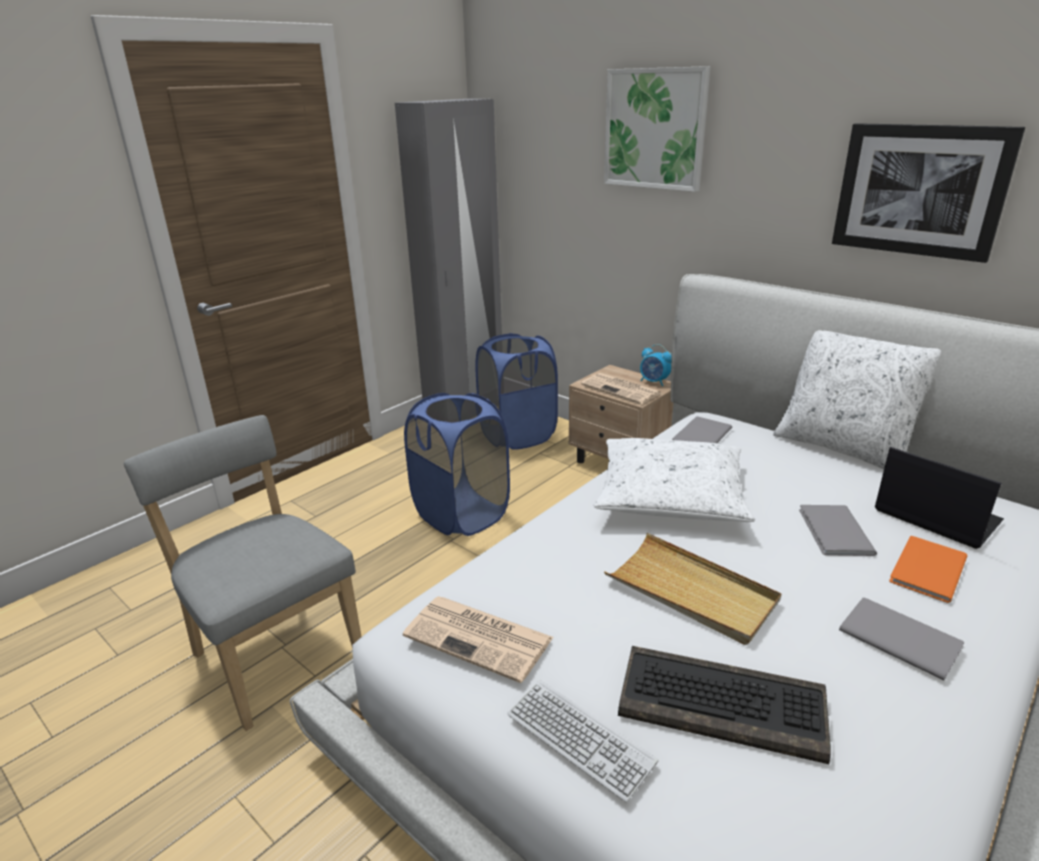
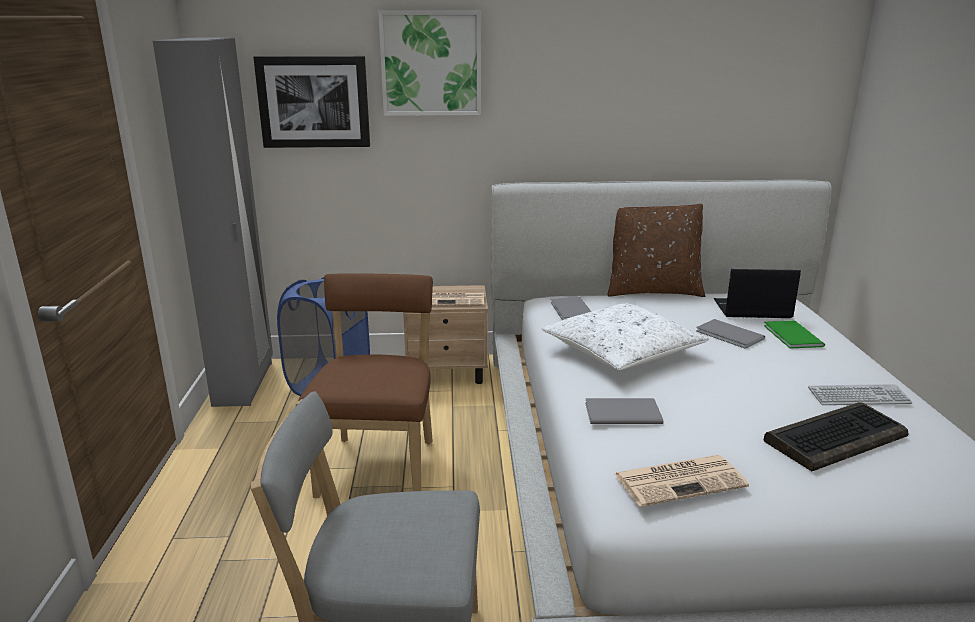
camera: 45 degrees left, 5 degrees down
blue laundry basket [404,393,510,536] -> brown chair [299,273,433,498]
keyboard [507,680,658,802] -> keyboard moved to [808,384,912,405]
beige tray [604,533,782,645] -> none
alarm clock [640,344,672,386] -> none
white pillow [773,330,941,469] -> brown pillow [607,204,705,297]
picture [832,123,1025,263] -> picture moved to [253,56,370,148]
grey book [839,598,964,680] -> grey book moved to [585,398,663,424]
orange book [889,536,967,603] -> green book [764,321,825,348]

